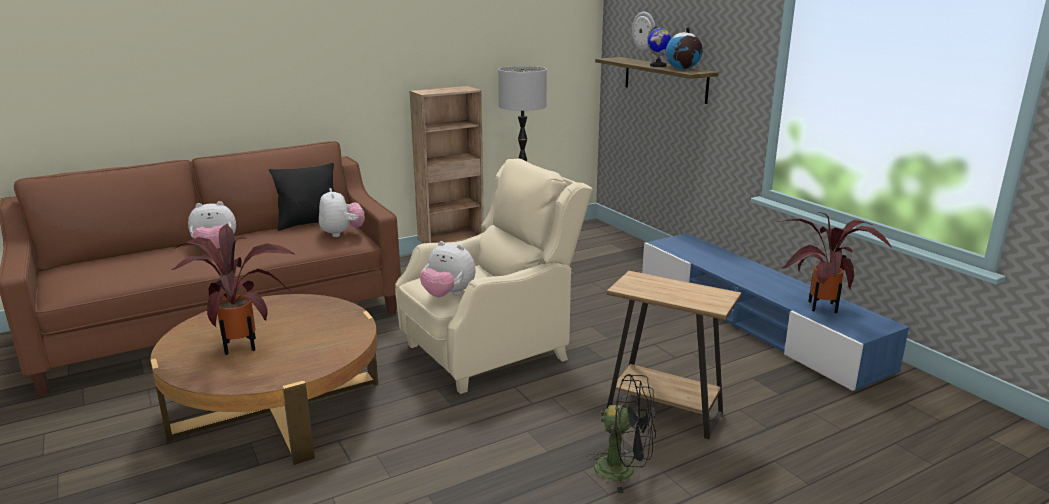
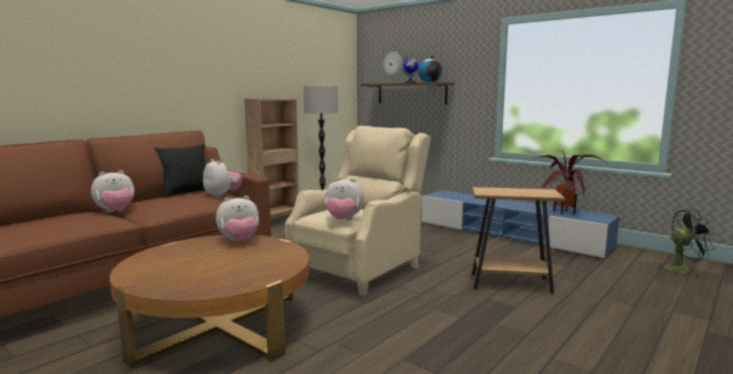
camera: 20 degrees left, 10 degrees down
potted plant [171,224,294,355] -> none
black fan [586,374,656,493] -> black fan moved to [655,209,715,277]
none -> plush toy [216,196,259,241]

